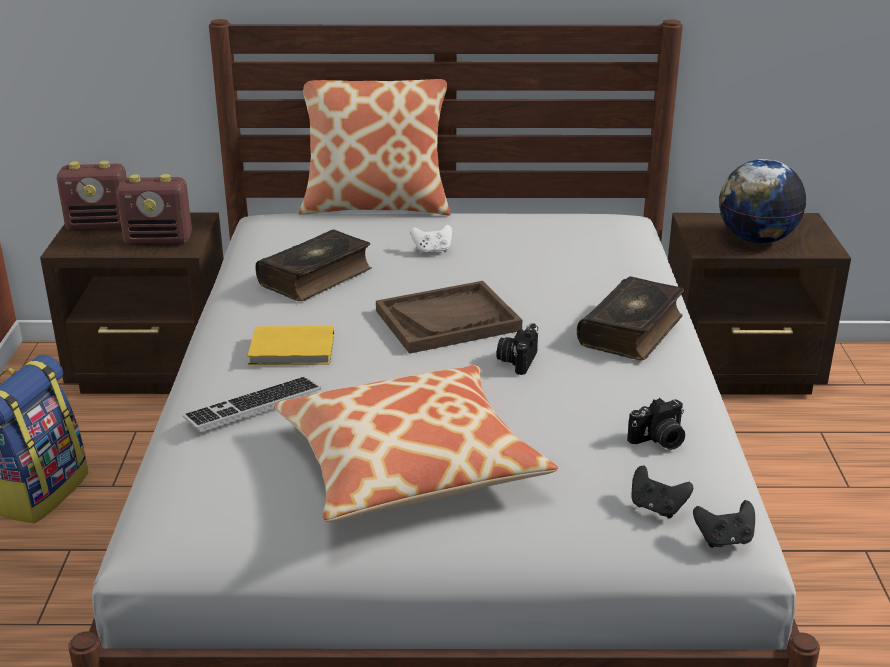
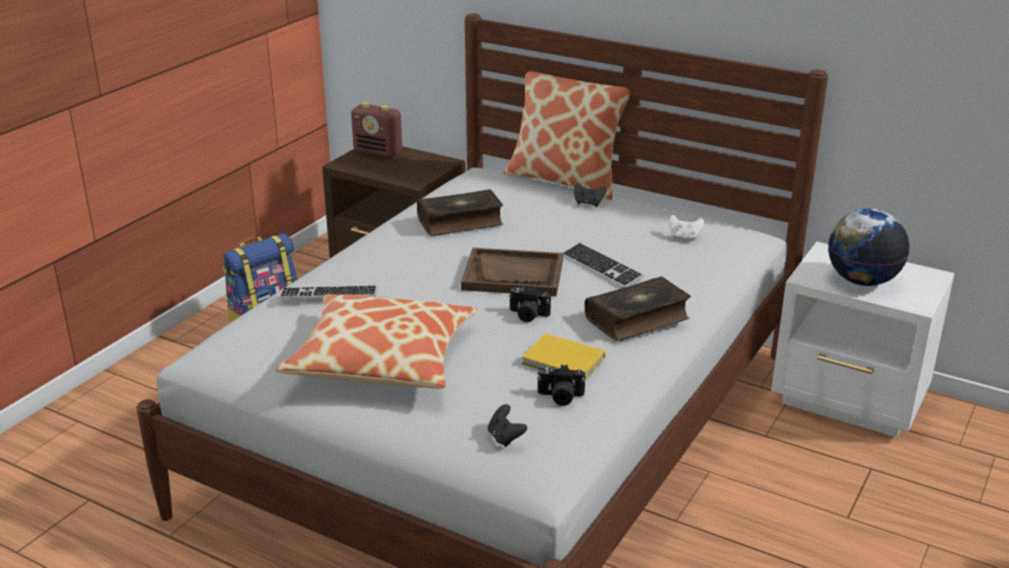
camera: 30 degrees right, 0 degrees up
radio [117,174,192,245] -> none
yellow book [248,326,334,365] -> yellow book moved to [521,333,605,380]
white game controller [411,225,452,254] -> white game controller moved to [669,215,704,241]
camera [496,323,539,375] -> camera turned 120 degrees counterclockwise [509,286,551,322]
brown nightstand [668,213,851,395] -> white nightstand [771,242,954,437]
black game controller [693,500,755,548] -> black game controller moved to [574,183,607,207]
none -> keyboard [563,242,644,288]

